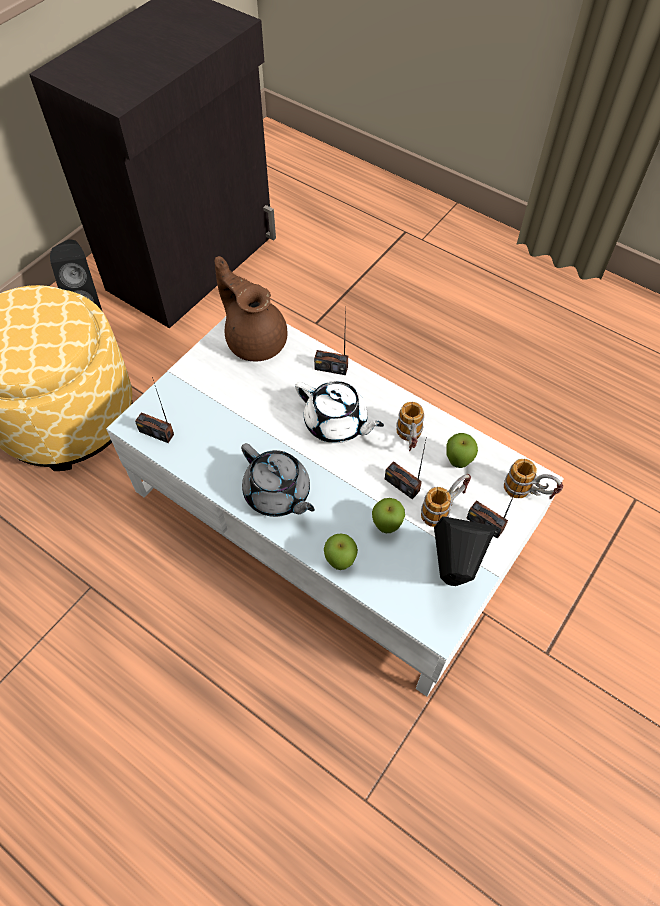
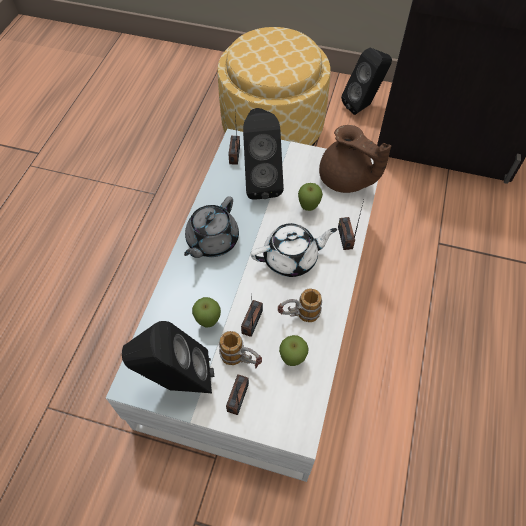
camera: 70 degrees right, 0 degrees up
brown teapot [215,256,287,361] -> brown teapot turned 105 degrees clockwise [319,125,391,193]
white teapot [295,381,384,443] -> white teapot turned 120 degrees counterclockwise [251,223,337,277]
apple [324,533,358,570] -> apple moved to [298,183,323,211]
mug [504,459,563,499] -> none
none -> black speaker [243,108,284,200]

